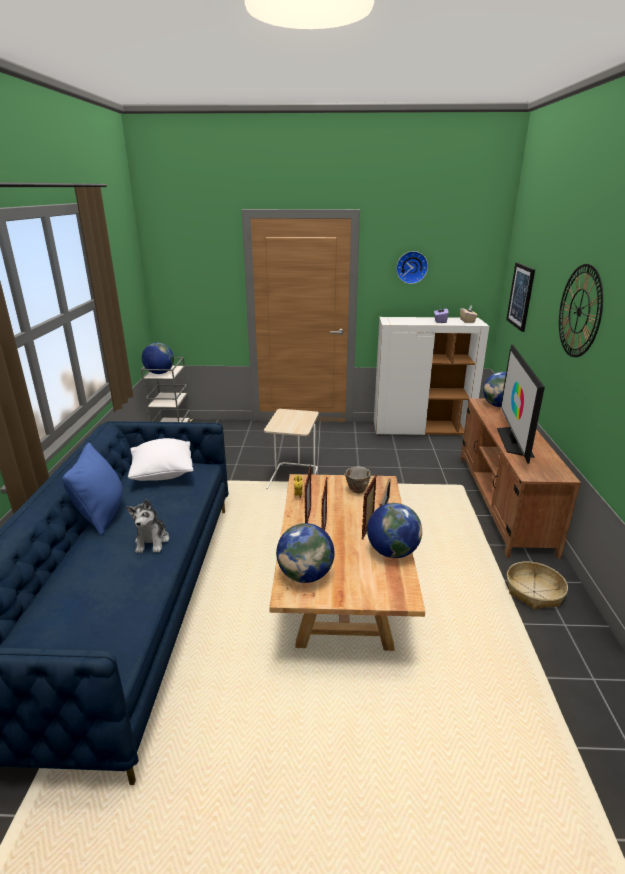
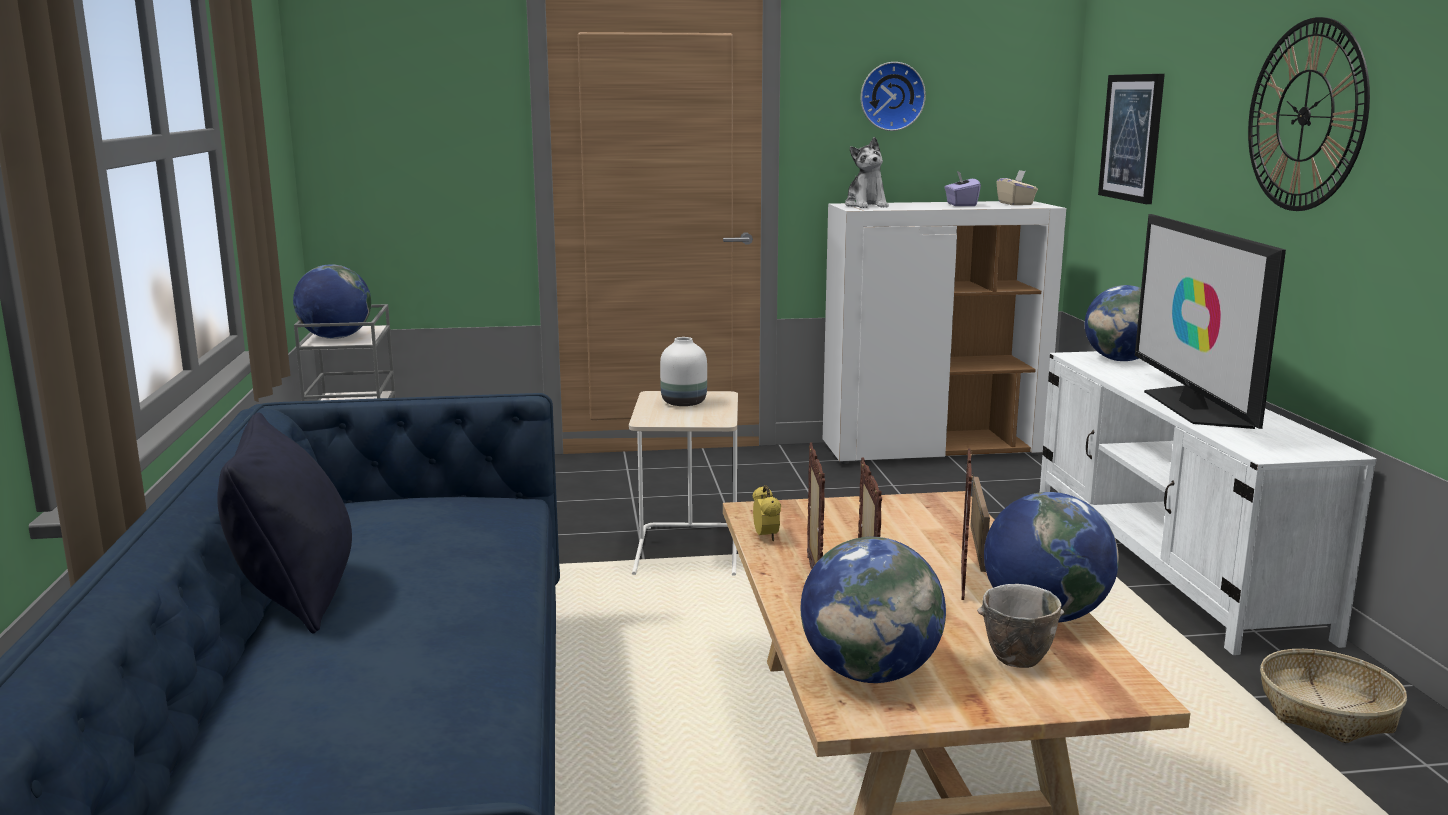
camera: 10 degrees left, 10 degrees down
blue pillow [63,443,123,535] -> black pillow [217,412,352,634]
plush toy [127,499,169,553] -> plush toy moved to [845,137,889,208]
white pillow [128,438,193,481] -> none
bowl [344,466,372,493] -> bowl moved to [977,584,1064,668]
brown tv stand [460,398,581,559] -> white tv stand [1040,351,1377,655]
none -> white vase [660,337,707,406]

